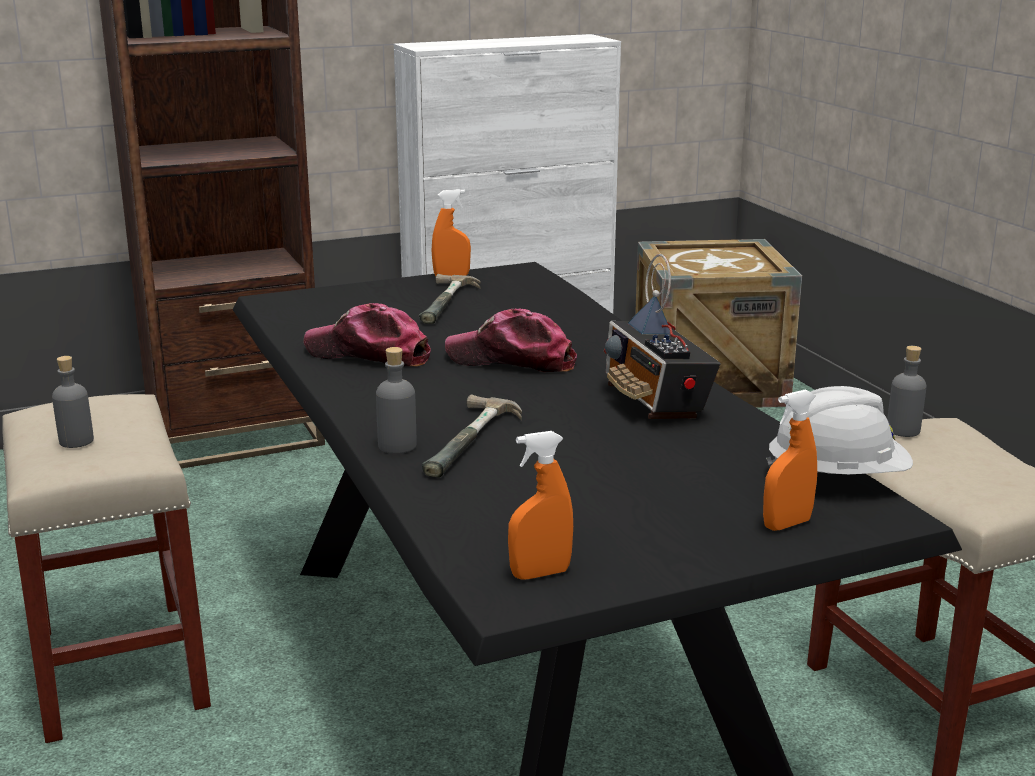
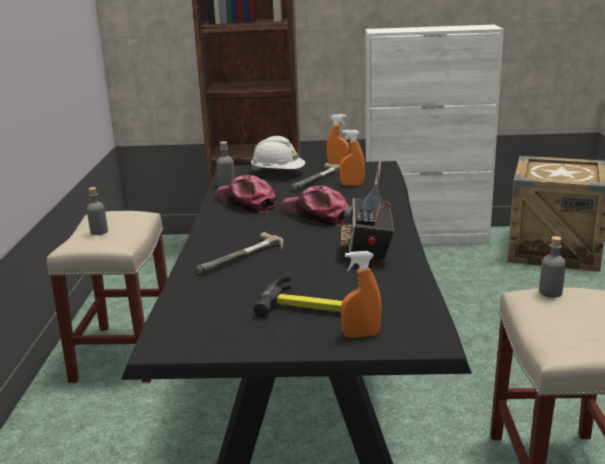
camera: 25 degrees right, 0 degrees up
grey bottle [376,347,416,454] -> grey bottle moved to [216,141,235,187]
orange spray bottle [508,431,573,579] -> orange spray bottle moved to [340,130,365,186]
white hard hat [766,386,913,474] -> white hard hat moved to [251,136,305,171]
none -> hammer [253,276,342,318]

